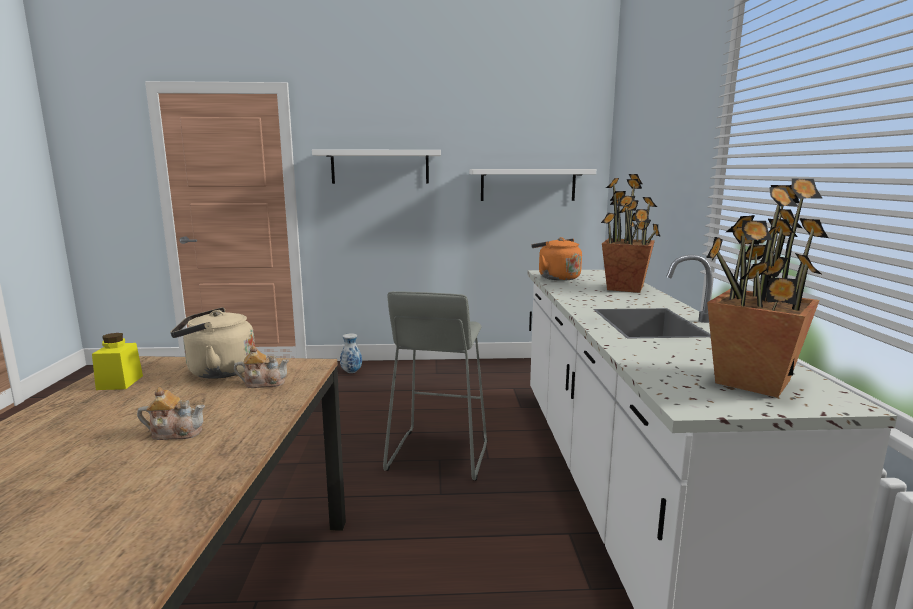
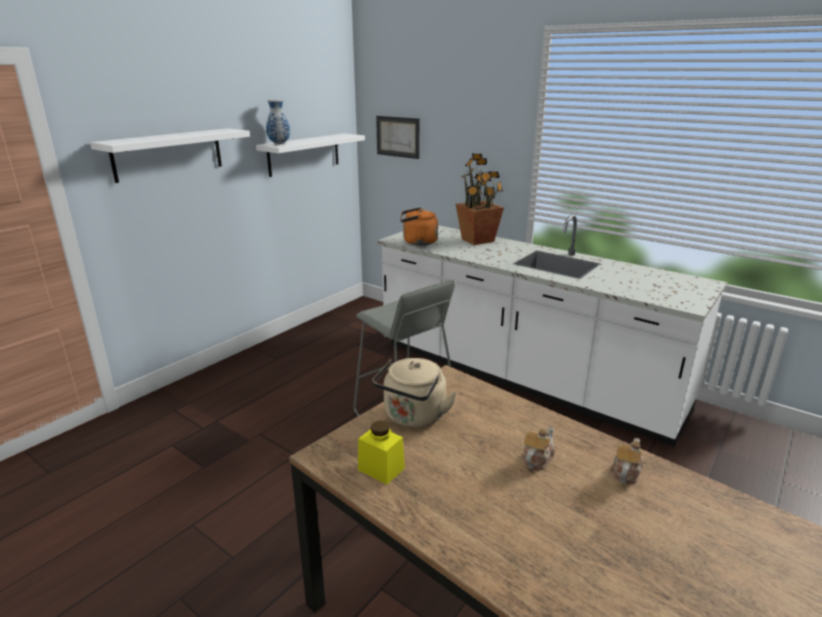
camera: 50 degrees left, 10 degrees up
teapot [234,345,289,388] -> teapot moved to [610,438,643,485]
vase [340,333,362,373] -> vase moved to [266,99,290,144]
potted plant [706,178,829,398] -> none
none -> picture [376,116,420,159]

